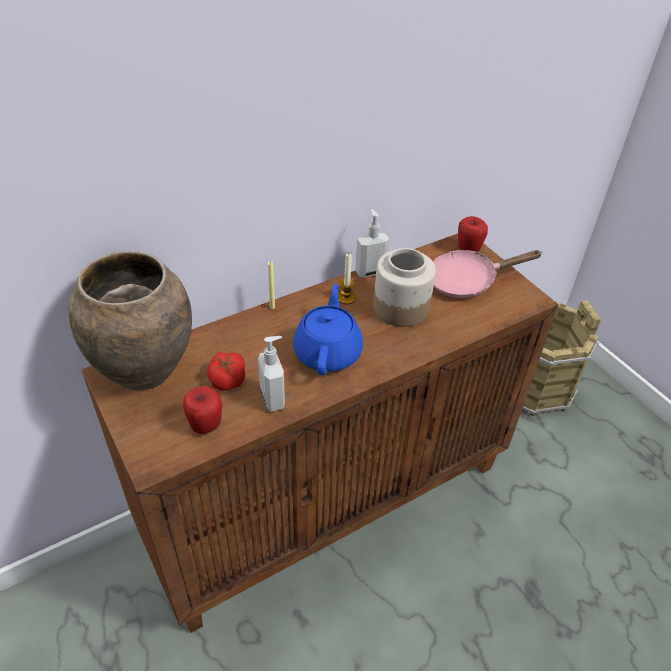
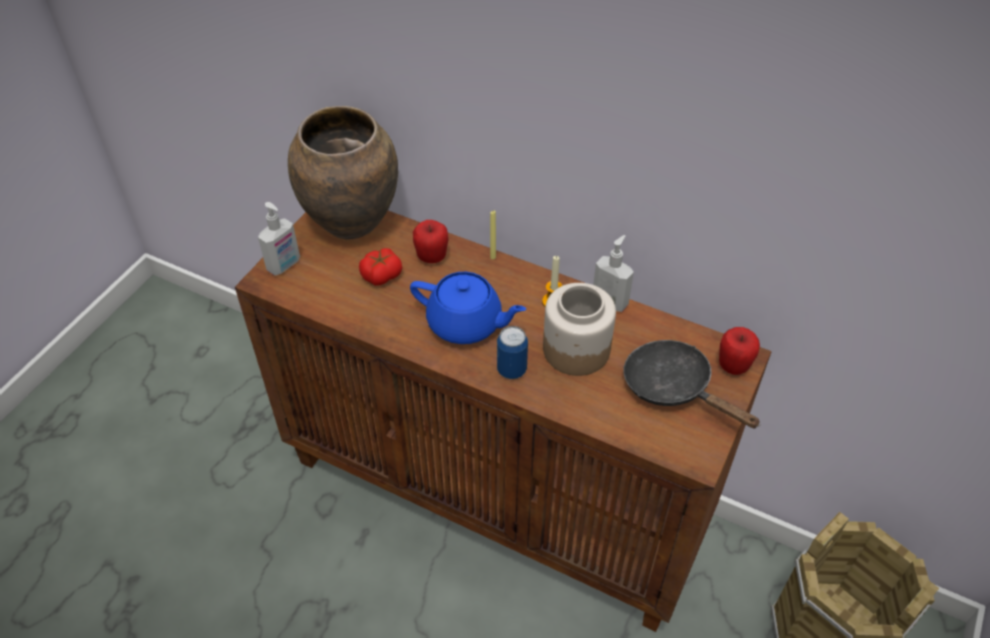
camera: 60 degrees right, 5 degrees up
apple [183,386,222,434] -> apple moved to [413,220,449,263]
soap dispenser [258,336,285,412] -> soap dispenser moved to [258,202,300,276]
blue teapot [293,284,363,375] -> blue teapot turned 45 degrees clockwise [410,272,526,344]
pink frying pan [433,250,541,298] -> black frying pan [623,340,761,428]
none -> can [497,326,528,379]

